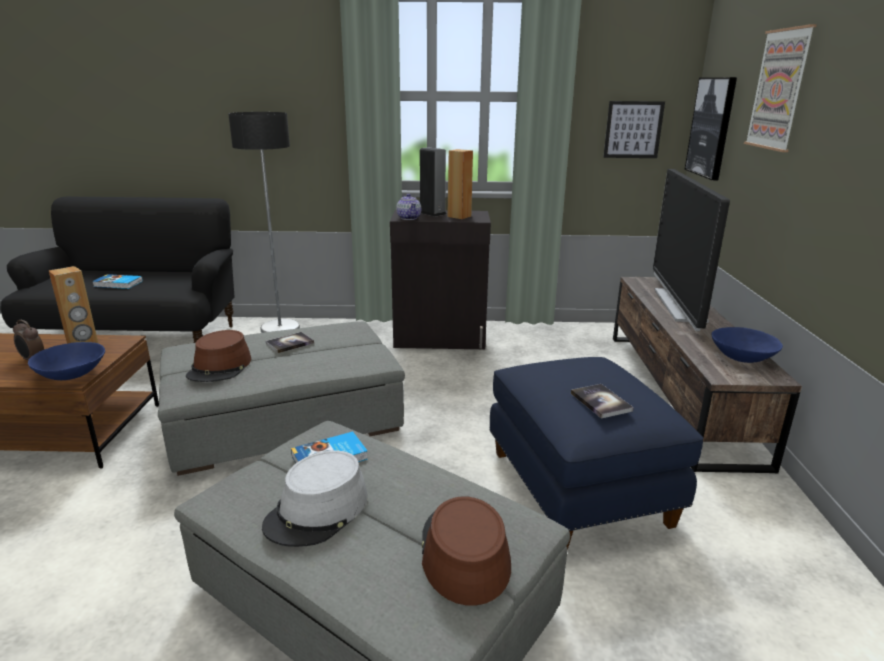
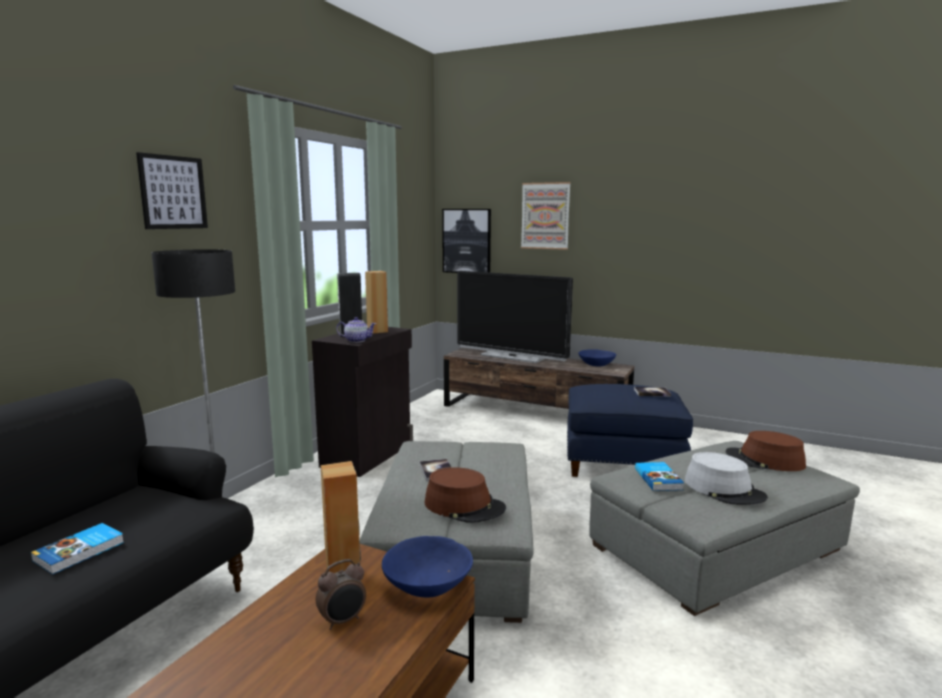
camera: 65 degrees left, 10 degrees down
picture [603,101,665,158] -> picture moved to [136,152,208,229]

